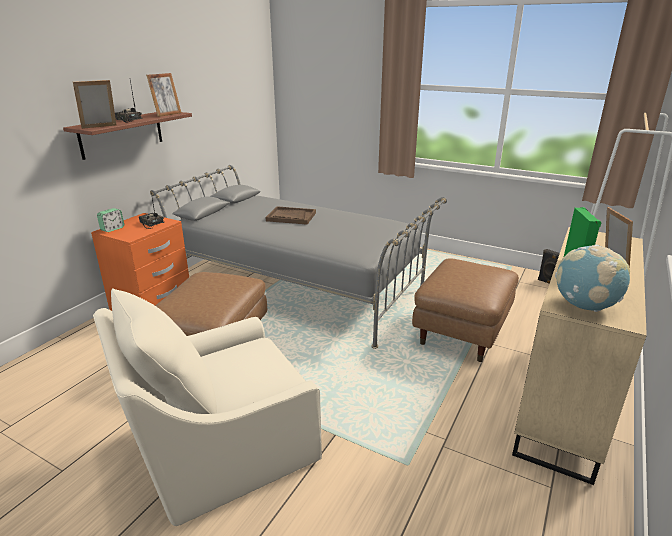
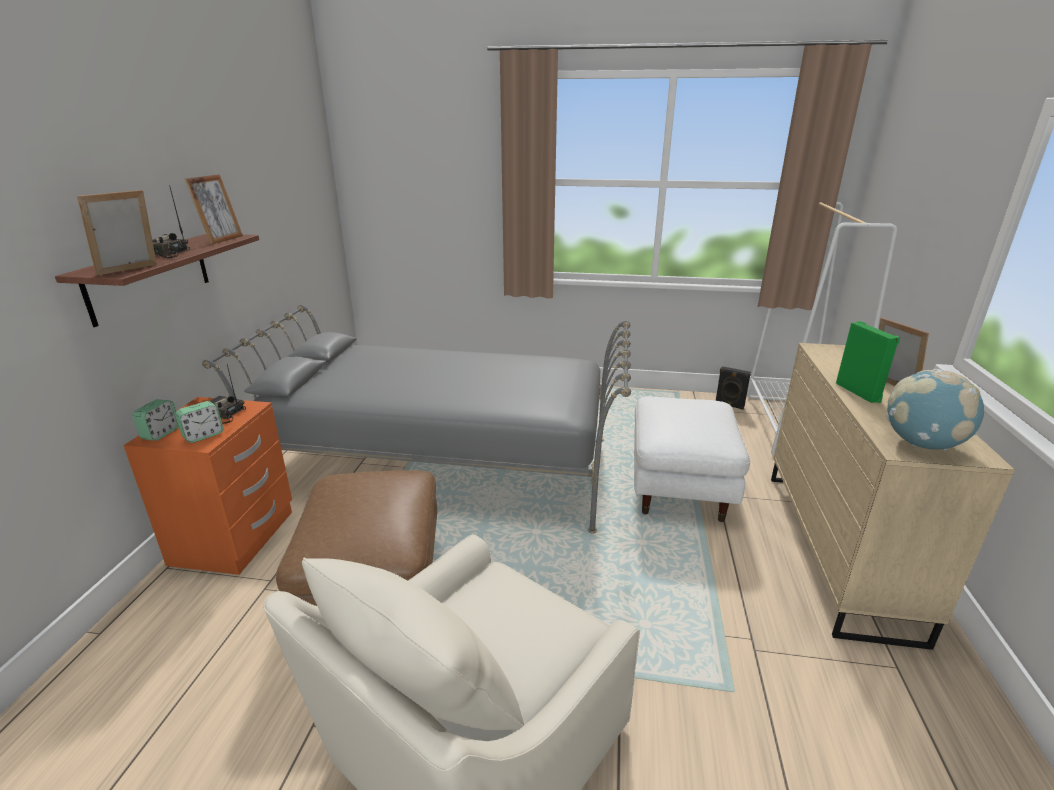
camera: 20 degrees left, 0 degrees up
brown tray [265,206,316,225] -> none
brown ottoman [412,258,519,362] -> white ottoman [634,397,750,522]
none -> alarm clock [175,401,224,443]

